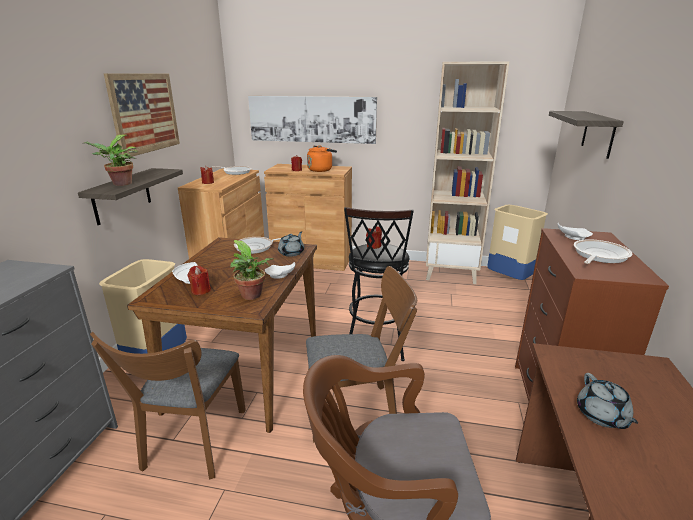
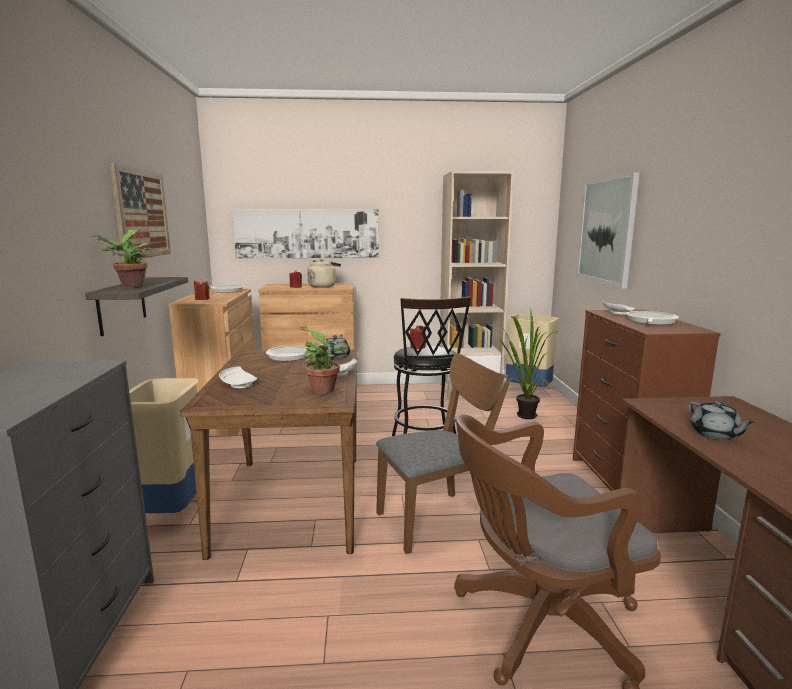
camera: 15 degrees left, 10 degrees down
brown chair [90,332,246,479] -> none
red candle [187,265,211,295] -> none
orange kettle [307,145,337,172] -> beige kettle [307,259,341,288]
shelf [549,111,624,159] -> picture [576,172,640,288]
none -> potted plant [498,307,557,419]

